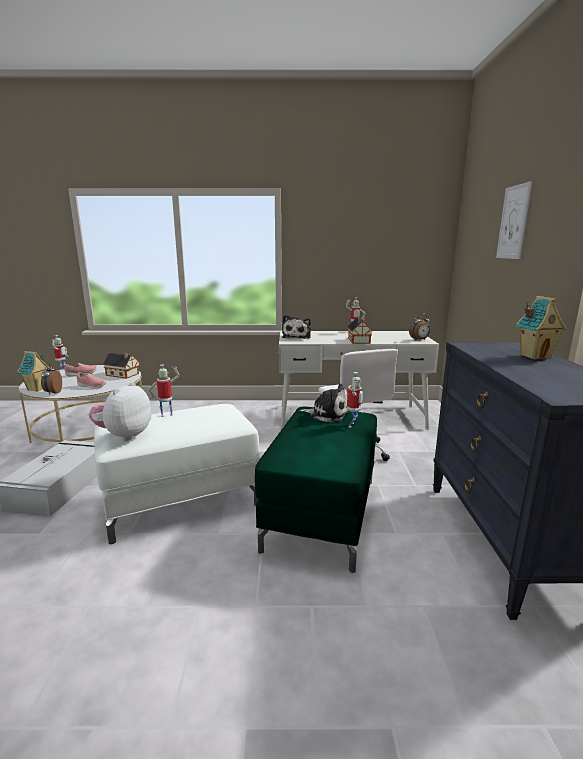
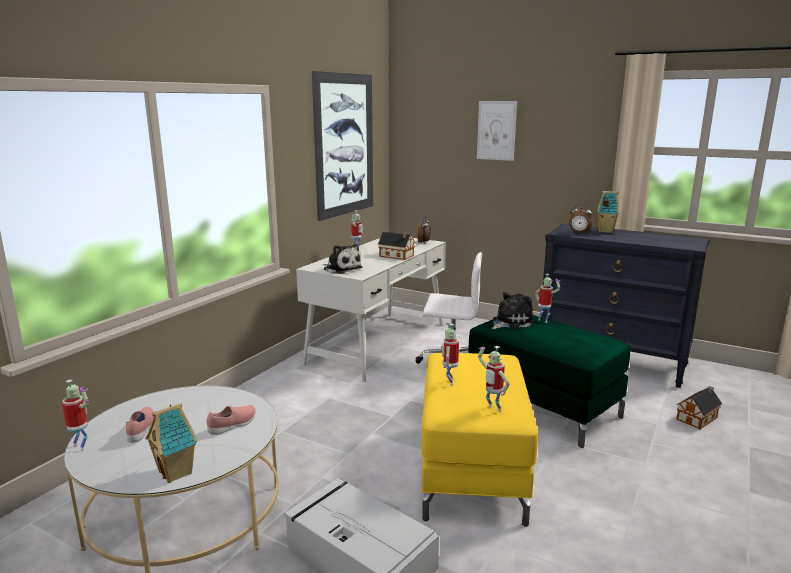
camera: 60 degrees left, 0 degrees up
alarm clock [41,363,62,395] -> alarm clock moved to [569,203,593,234]
plush toy [89,381,152,441] -> toy robot [478,346,510,412]
white ottoman [94,404,259,544] -> yellow ottoman [421,353,538,527]
toy house [103,353,140,379] -> toy house moved to [676,386,722,429]
none -> picture [312,71,373,221]

